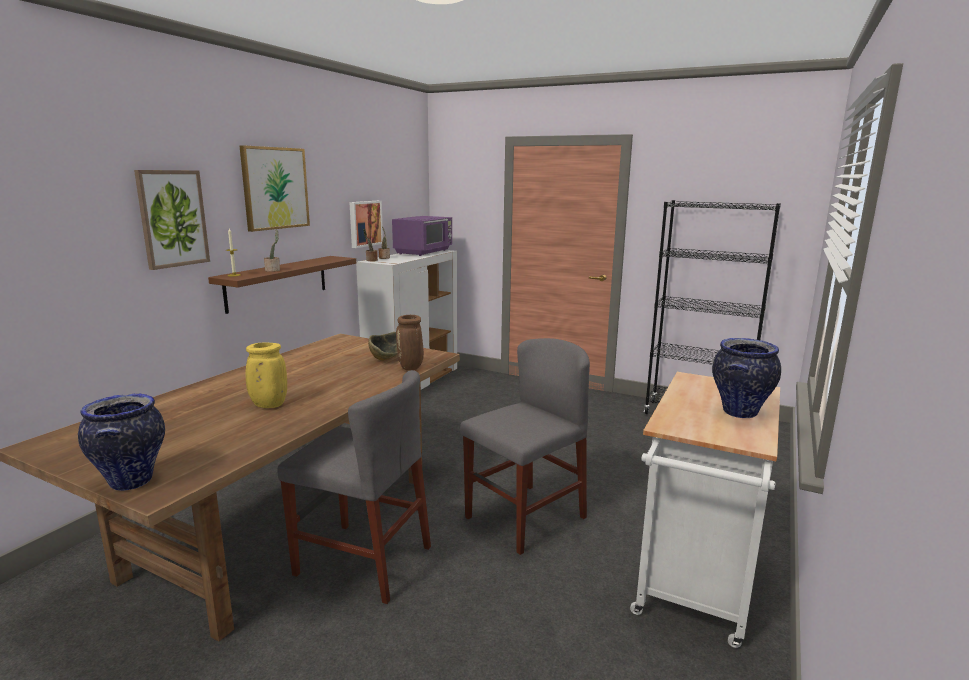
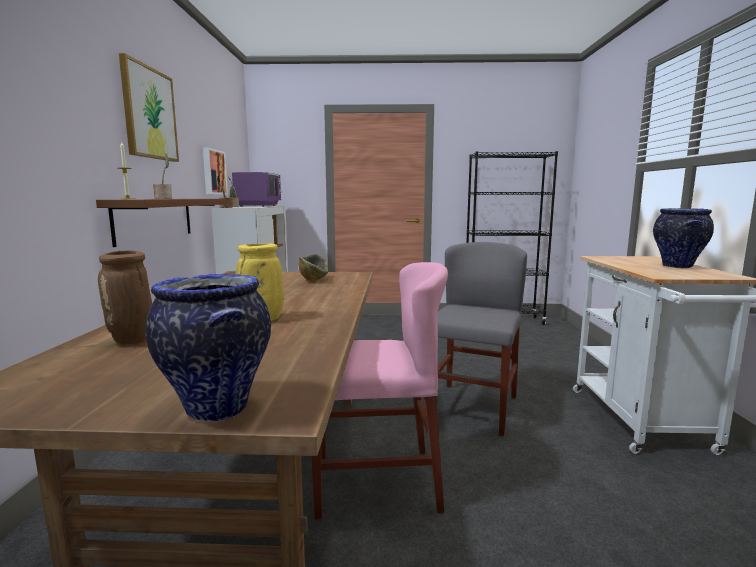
camera: 25 degrees left, 5 degrees down
picture [134,170,210,270] -> none
grey chair [277,370,431,604] -> pink chair [311,262,448,519]
brown vase [396,315,424,370] -> brown vase moved to [98,251,152,345]

